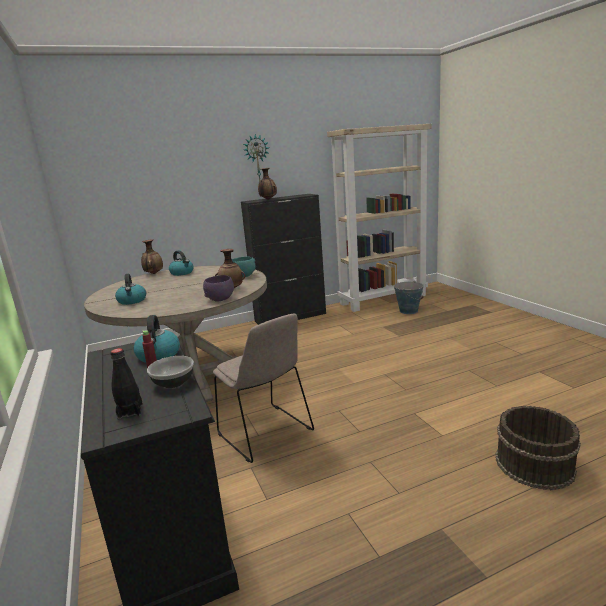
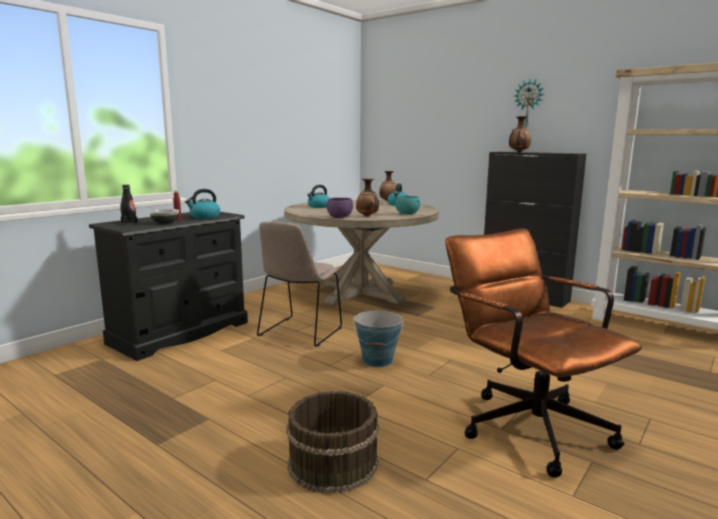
camera: 60 degrees right, 5 degrees down
bucket [394,281,424,314] -> bucket moved to [353,311,404,367]
none -> brown office chair [445,228,642,478]

